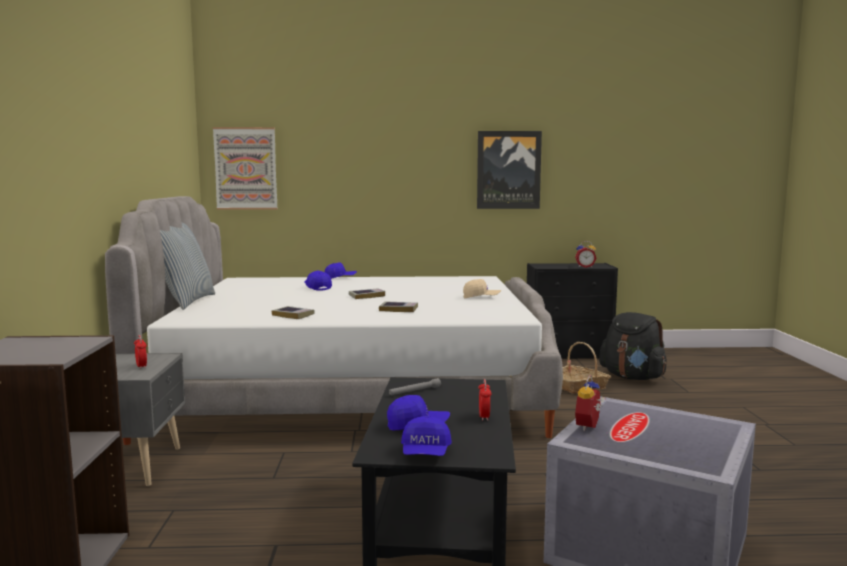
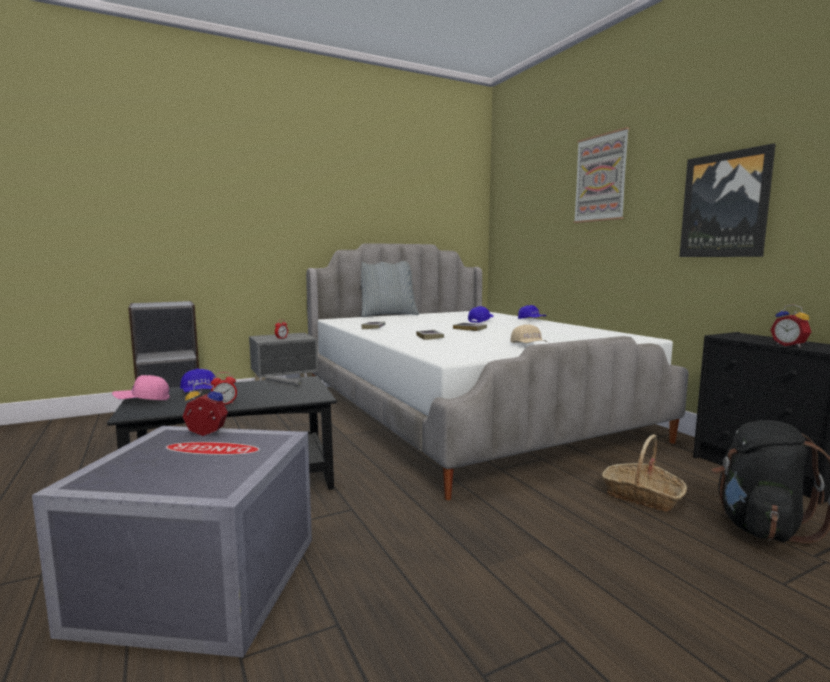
camera: 65 degrees right, 0 degrees up
picture [213,127,278,210] -> picture moved to [573,127,629,223]
blue cap [401,416,452,456] -> pink cap [112,375,170,400]

